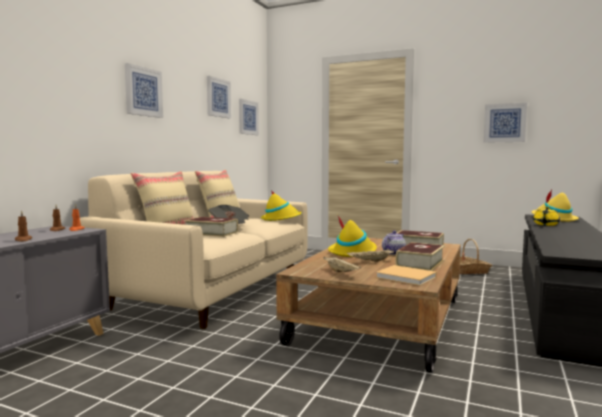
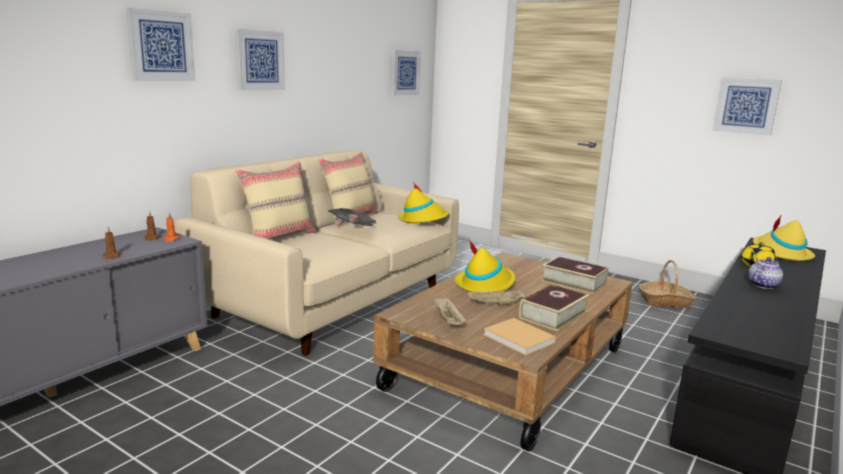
camera: 10 degrees right, 10 degrees up
book [184,217,238,237] -> none
picture [207,76,231,118] -> picture moved to [126,8,195,81]
teapot [382,231,406,255] -> teapot moved to [748,257,783,289]

